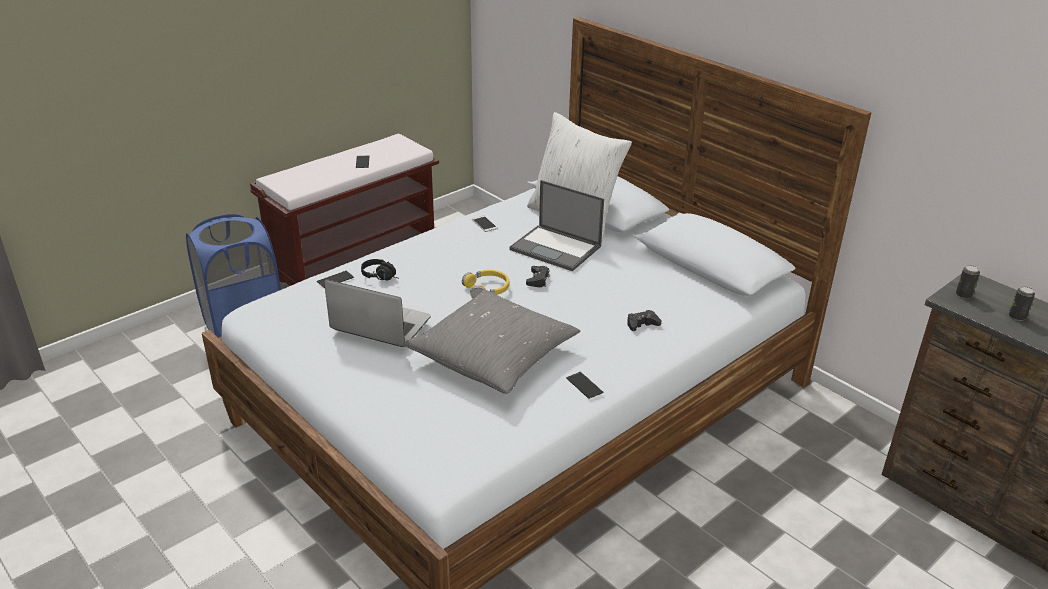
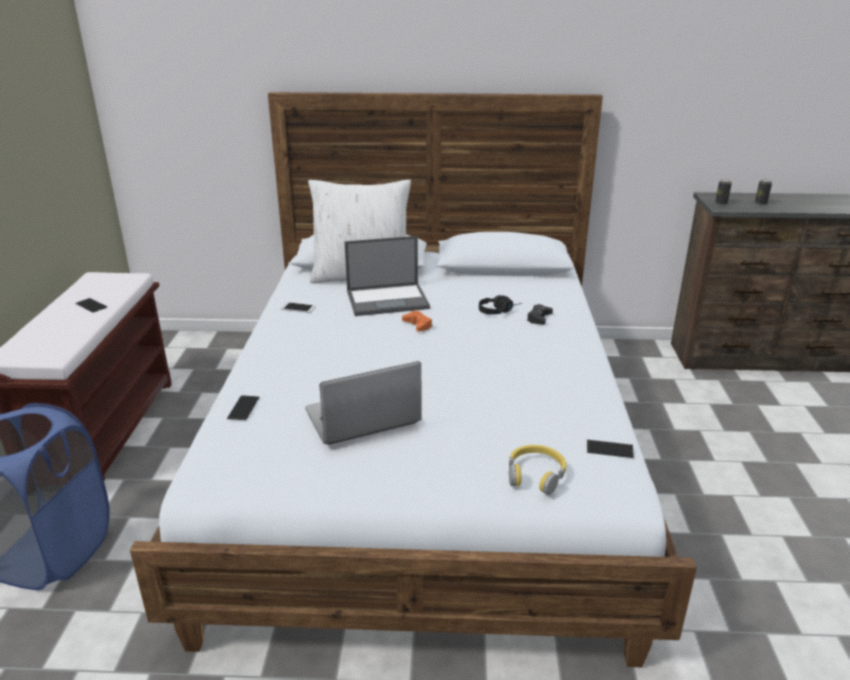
camera: 45 degrees left, 5 degrees down
black headphones [361,259,397,281] -> black headphones moved to [479,295,522,315]
grey pillow [403,290,580,394] -> none
yellow headphones [462,270,509,298] -> yellow headphones moved to [509,445,566,495]
black game controller [526,266,550,287] -> orange game controller [402,311,432,332]
phone [566,372,604,399] -> phone moved to [587,440,634,458]

